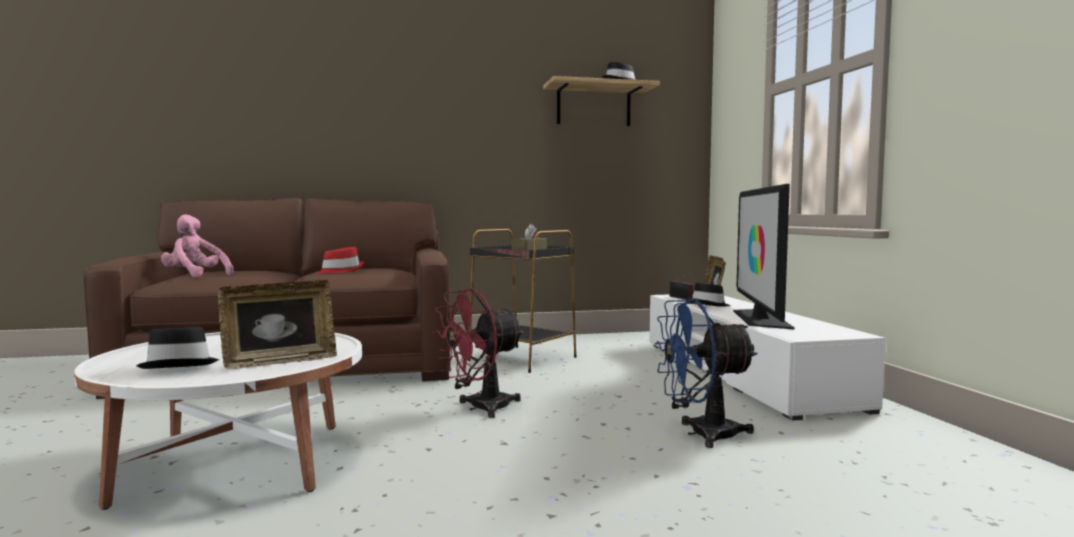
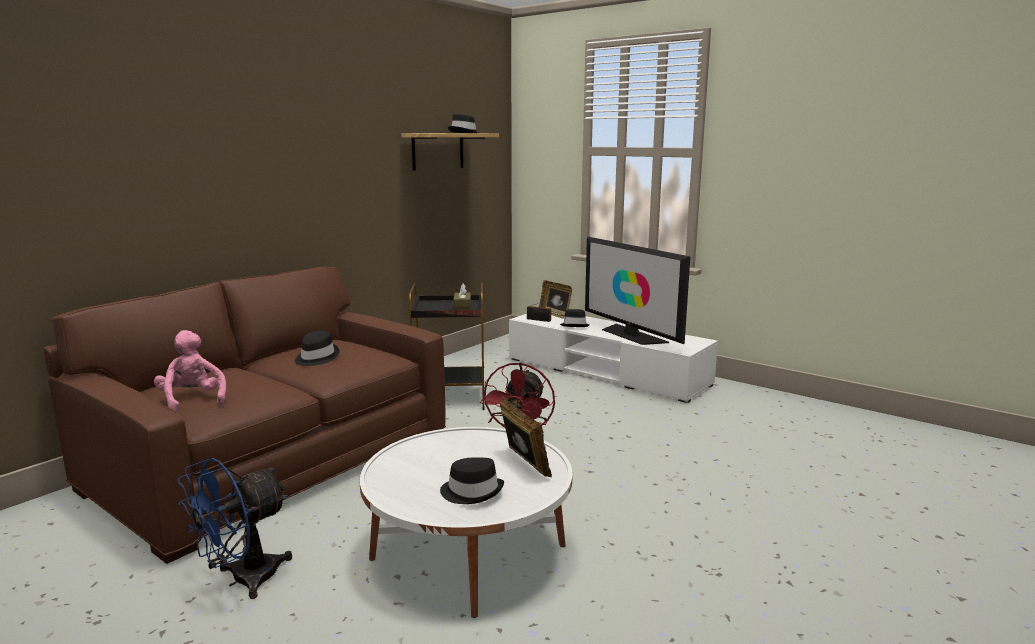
camera: 40 degrees left, 10 degrees up
pink plush toy [161,214,234,277] -> pink plush toy turned 75 degrees clockwise [154,330,226,411]
picture frame [218,280,337,369] -> picture frame turned 45 degrees counterclockwise [499,396,552,477]
red hat [316,247,364,273] -> black hat [295,331,339,366]
blue fan [655,298,758,448] -> blue fan moved to [178,458,292,599]

